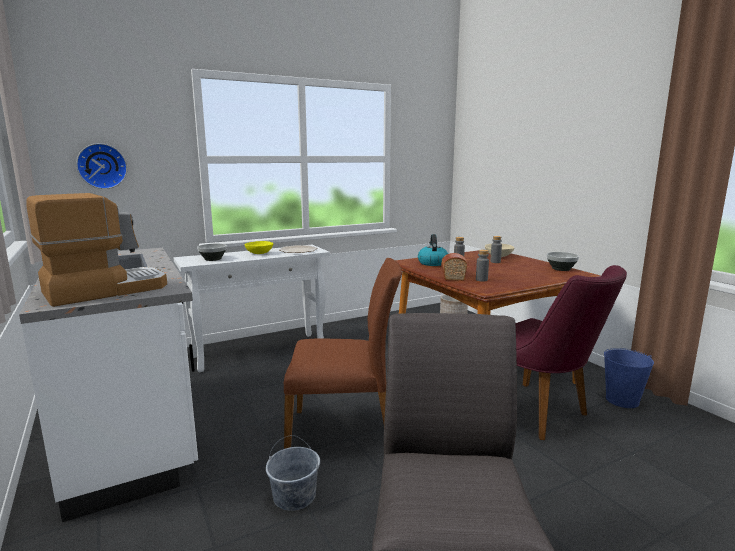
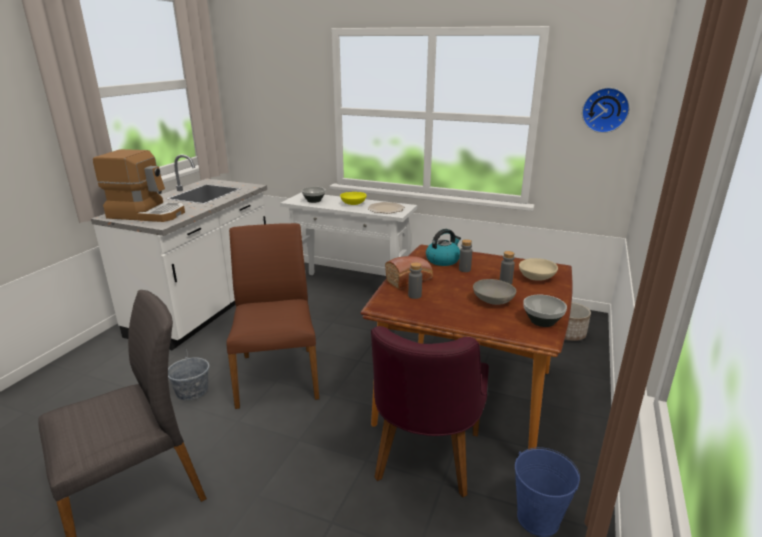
camera: 50 degrees right, 10 degrees up
wall clock [76,143,127,189] -> wall clock moved to [582,87,630,133]
brown chair [284,258,402,449] -> brown chair turned 150 degrees counterclockwise [226,223,319,409]
none -> grey bowl [473,279,516,305]

